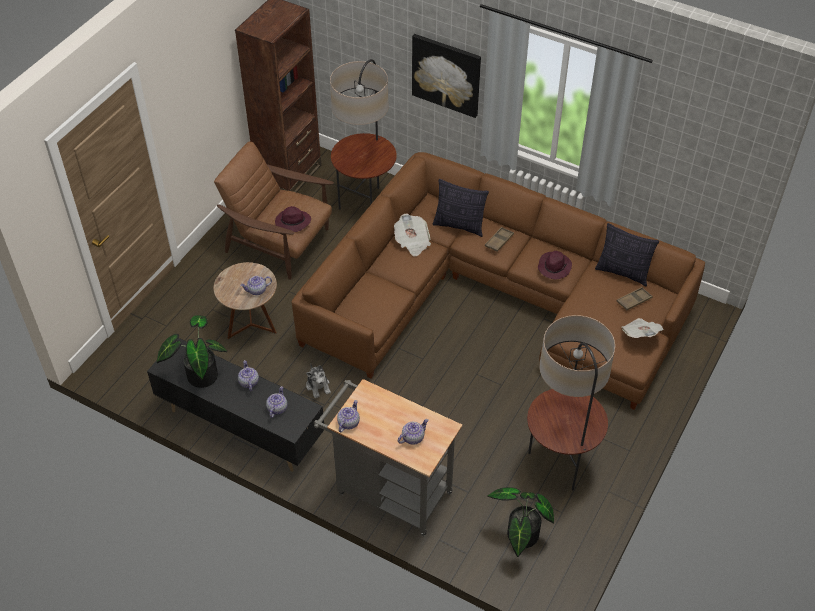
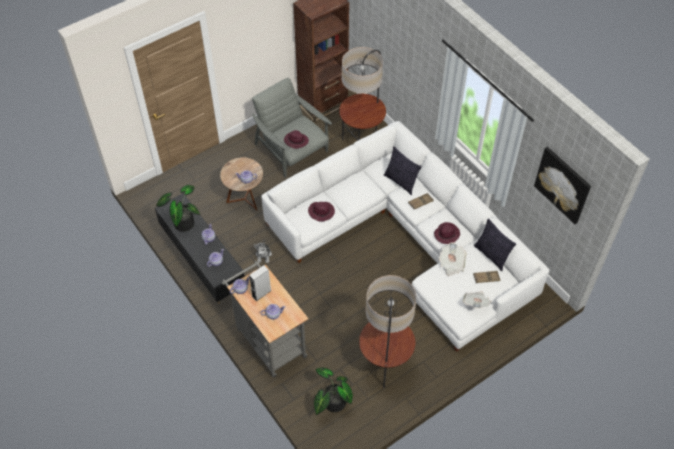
camera: 25 degrees right, 5 degrees up
brown armchair [214,141,334,280] -> grey armchair [252,78,332,178]
brown sofa [291,152,705,410] -> white sofa [261,121,550,352]
newspaper [394,213,431,257] -> newspaper moved to [439,242,467,276]
picture [412,34,481,118] -> picture moved to [534,147,591,224]
none -> grey speaker [249,265,271,301]
none -> purple hat [308,202,335,221]

